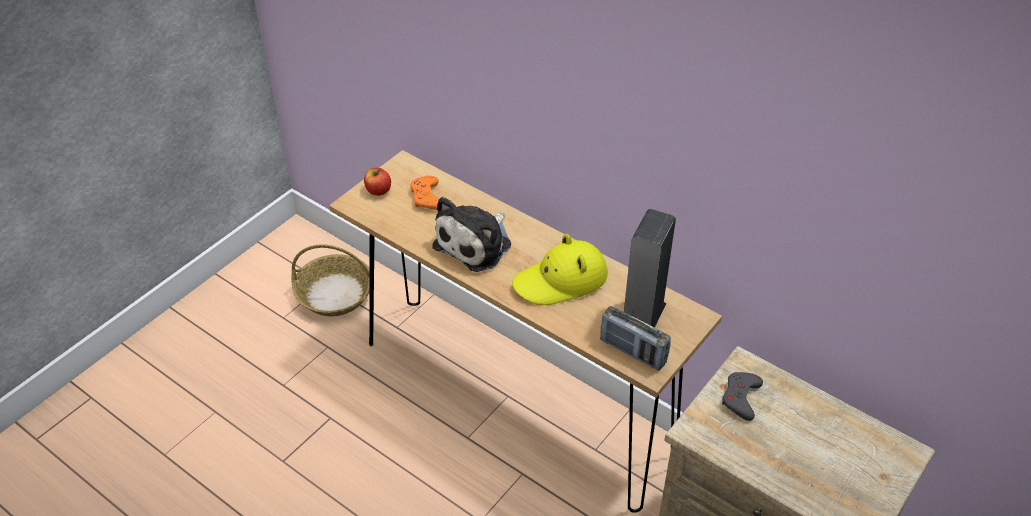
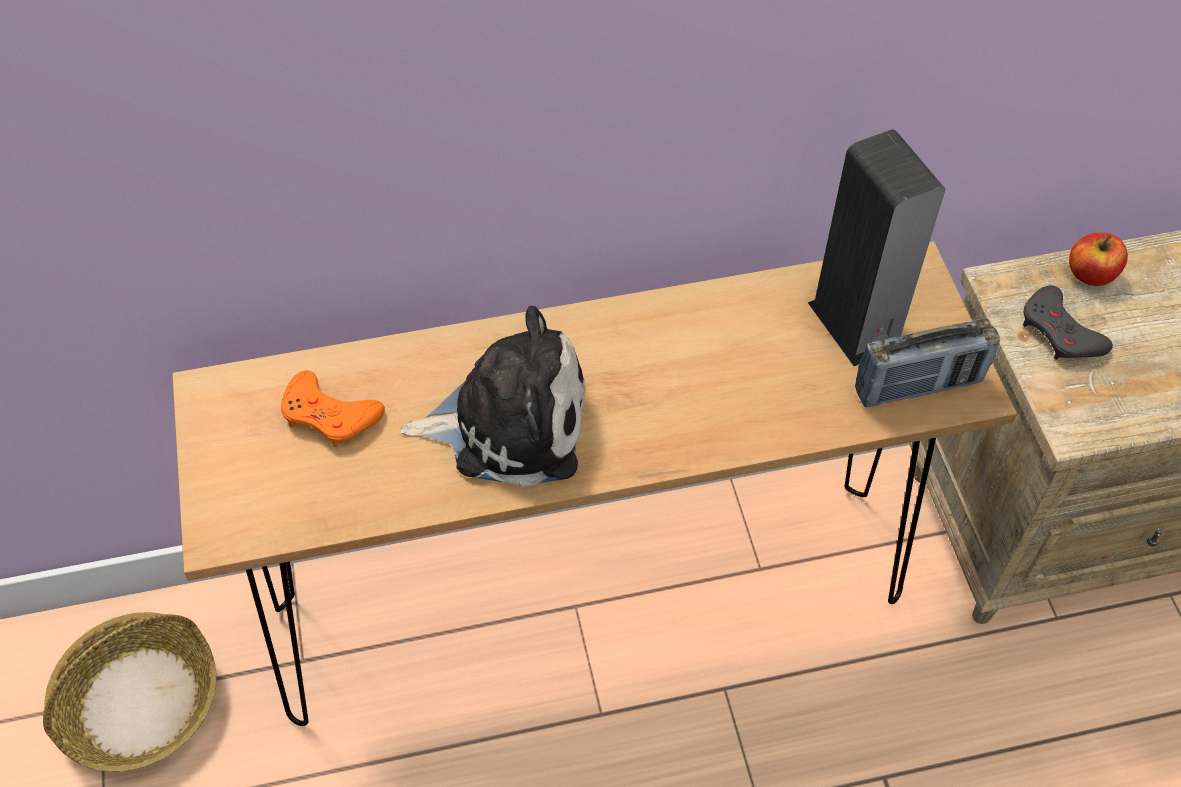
camera: 50 degrees left, 10 degrees up
apple [364,168,391,196] -> apple moved to [1069,233,1128,286]
plush toy [432,197,511,272] -> plush toy turned 75 degrees counterclockwise [400,306,585,487]
yellow hat [512,234,608,305] -> none

